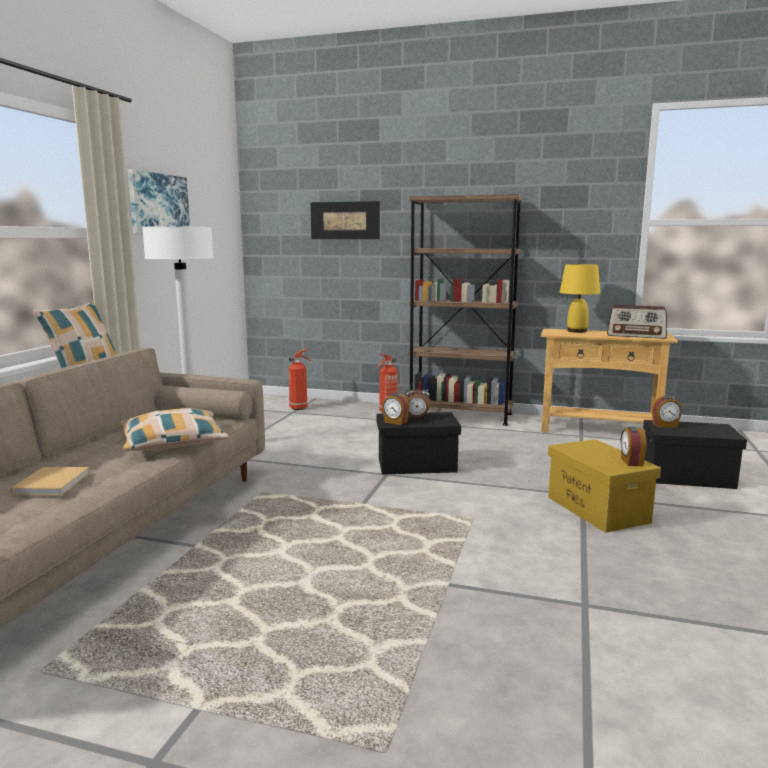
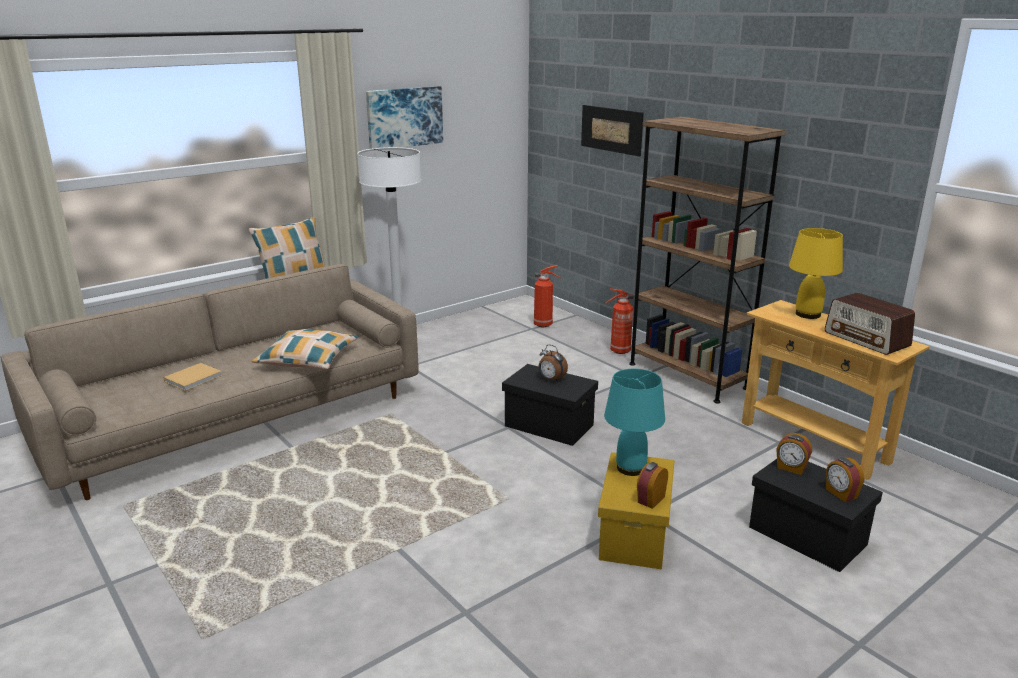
camera: 35 degrees right, 10 degrees up
alarm clock [382,393,410,425] -> alarm clock moved to [826,457,864,502]
none -> turquoise table lamp [604,369,665,476]

